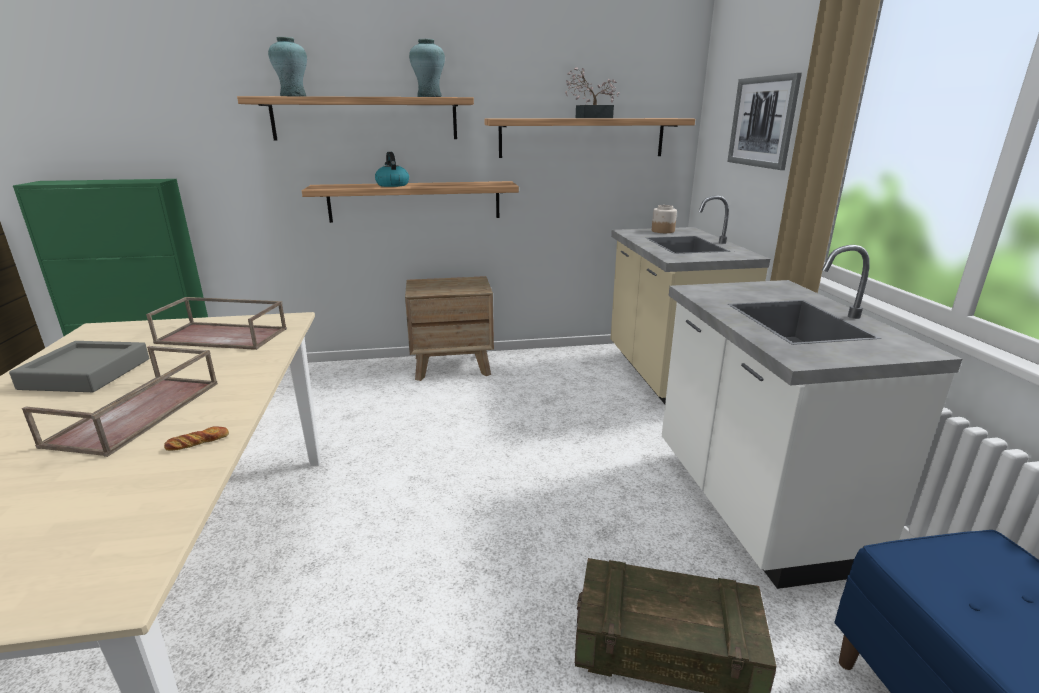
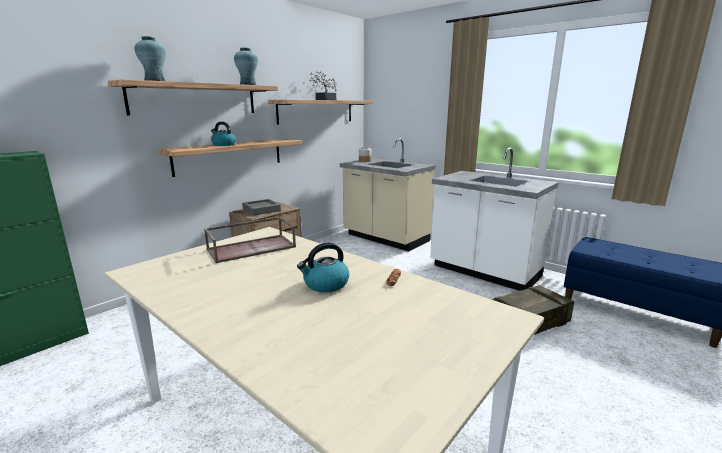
camera: 40 degrees left, 5 degrees down
grey tray [9,341,149,392] -> grey tray moved to [242,199,281,216]
brown tray [22,346,218,457] -> kettle [297,243,349,293]
picture [727,73,802,170] -> none

